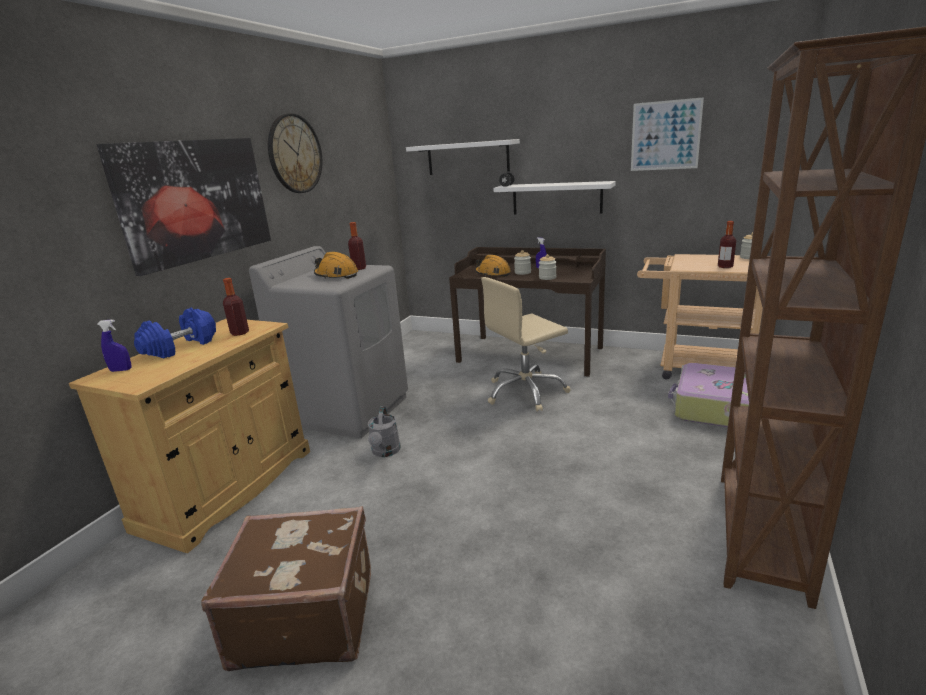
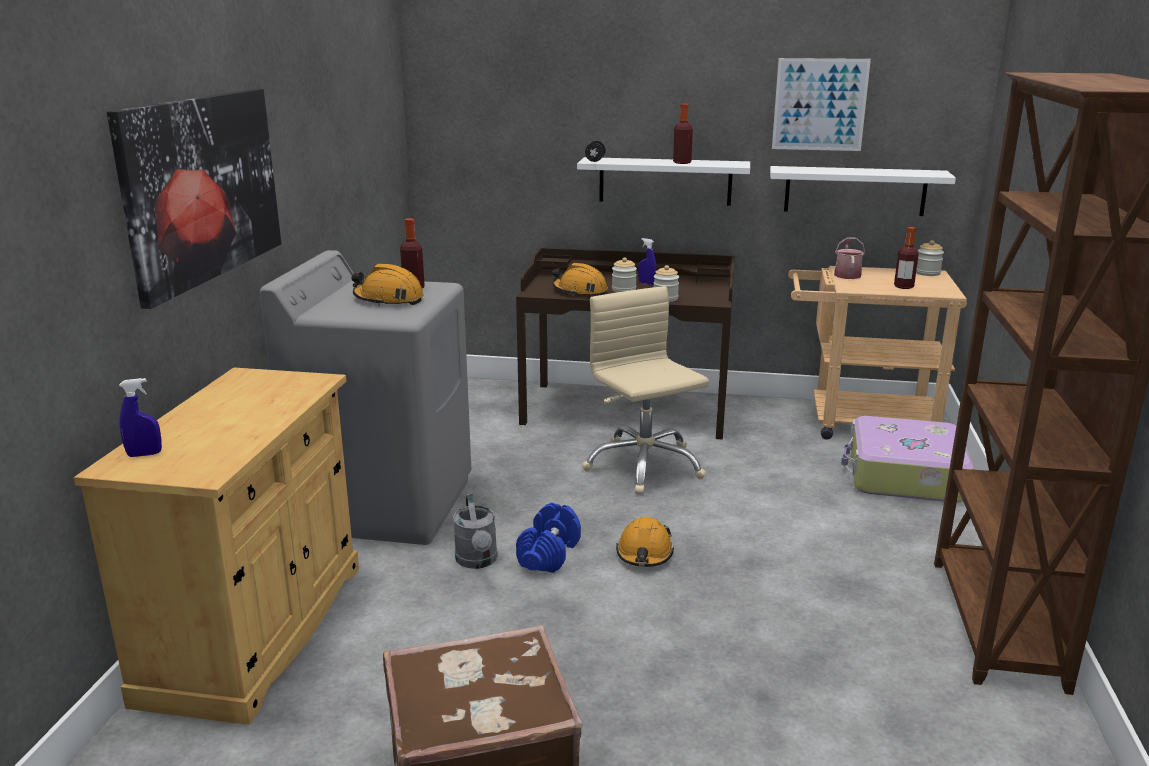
camera: 15 degrees left, 0 degrees up
blue dumbbell [134,308,216,358] -> blue dumbbell moved to [516,503,581,573]
bottle [223,278,249,336] -> bottle moved to [673,104,693,164]
wall clock [268,113,322,193] -> none
white shelf [406,139,520,175] -> white shelf moved to [770,166,956,216]
beige office chair [481,277,570,411] -> beige office chair turned 105 degrees clockwise [582,286,709,494]
none -> orange hard hat [616,517,674,567]
none -> watering can [834,237,865,279]

